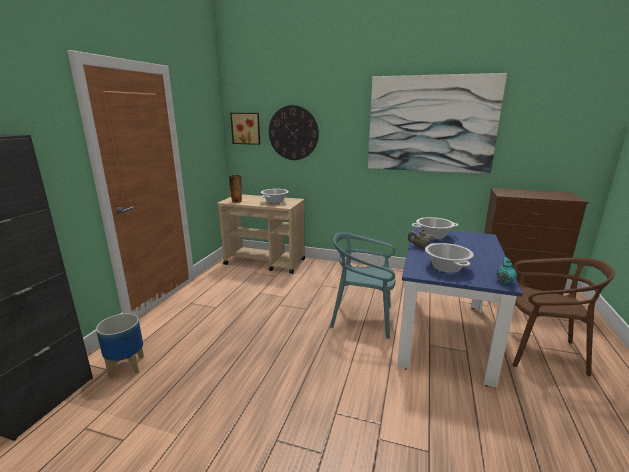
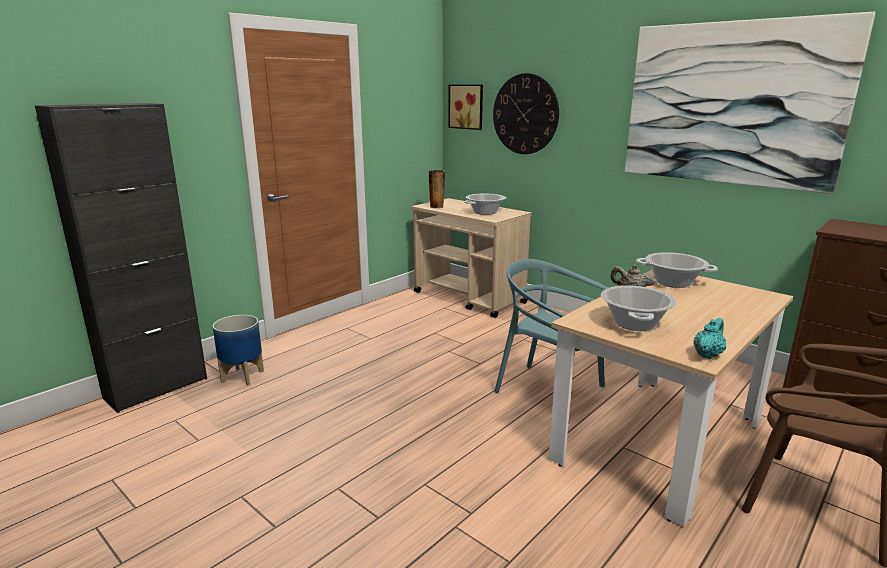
camera: 25 degrees right, 0 degrees up
blue dining table [397,227,523,387] -> beige dining table [549,270,793,527]

